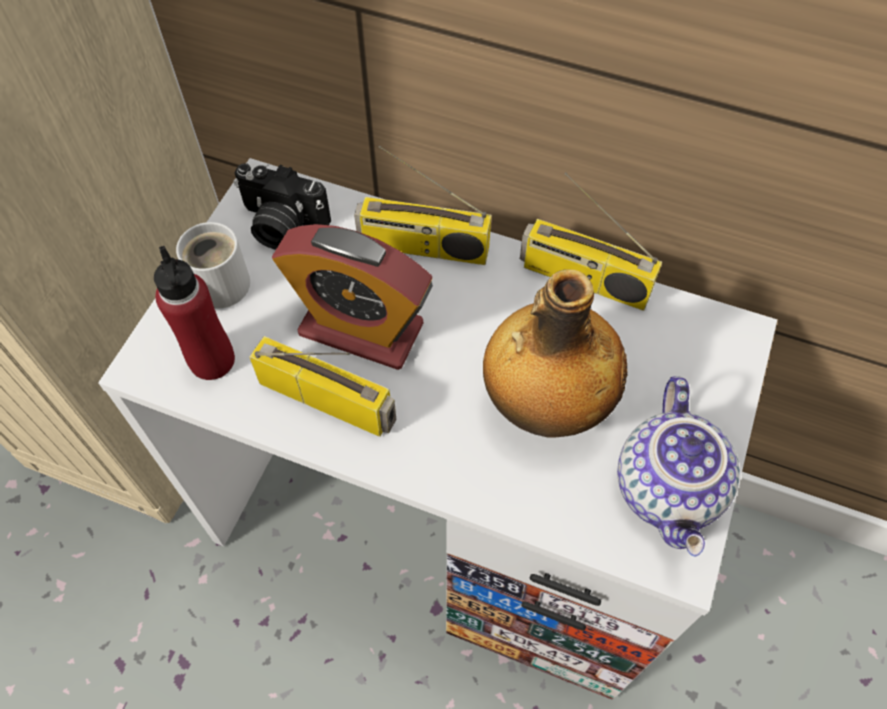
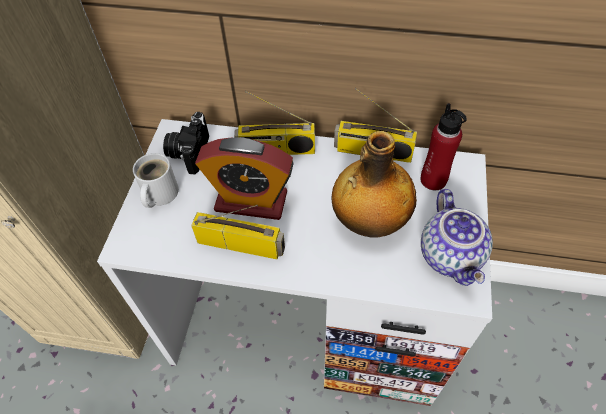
camera: 10 degrees left, 5 degrees down
red bottle [154,246,235,380] -> red bottle moved to [421,103,467,190]
camera [234,163,331,250] -> camera turned 90 degrees clockwise [163,112,209,174]

